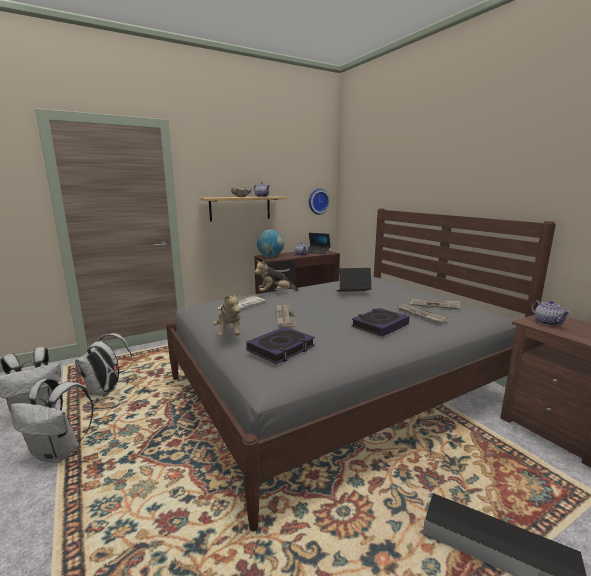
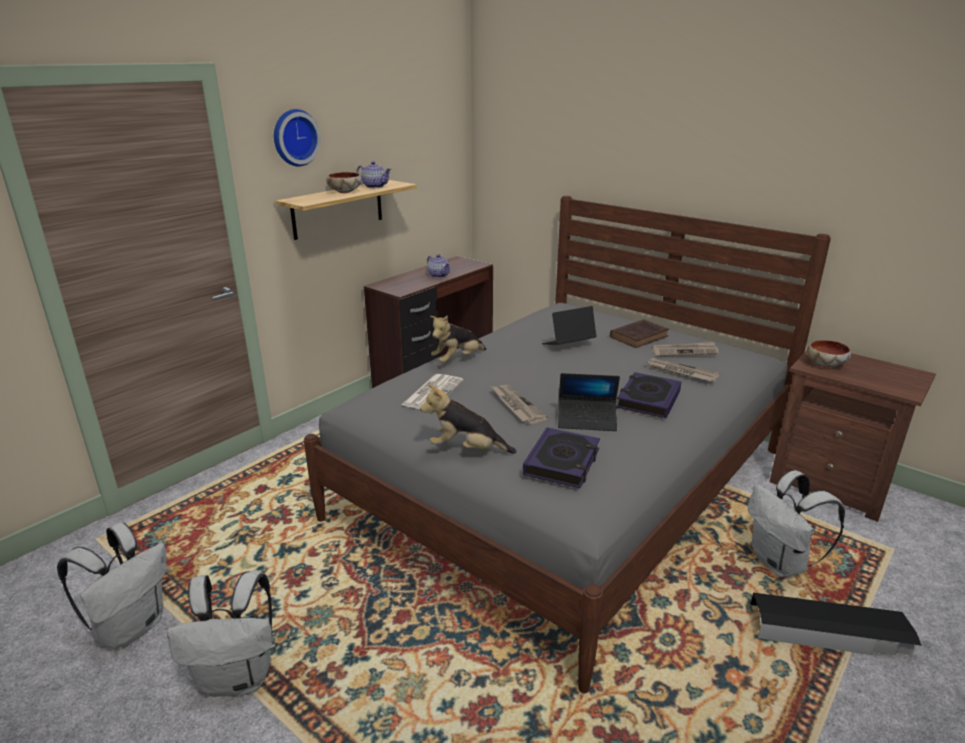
camera: 20 degrees left, 10 degrees up
white backpack [75,333,132,395] -> white backpack moved to [748,470,845,577]
plush toy [213,291,240,336] -> plush toy turned 135 degrees clockwise [420,384,517,454]
globe [257,229,284,257] -> none
laptop [308,233,331,254] -> laptop moved to [558,373,620,431]
wall clock [309,189,330,215] -> wall clock moved to [274,109,321,166]
teapot [531,300,571,326] -> bowl [807,340,851,367]
none -> brown book [610,319,669,348]

